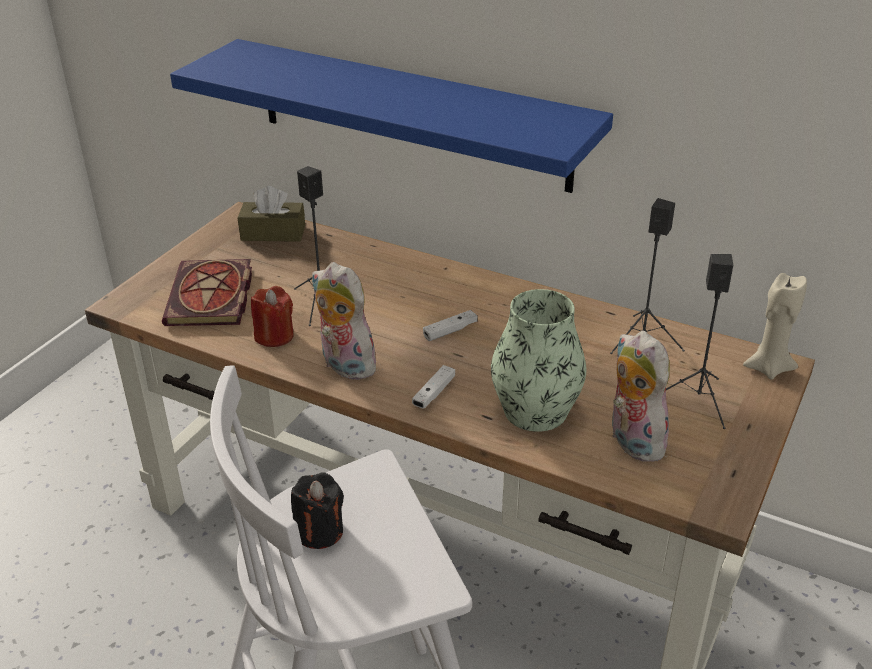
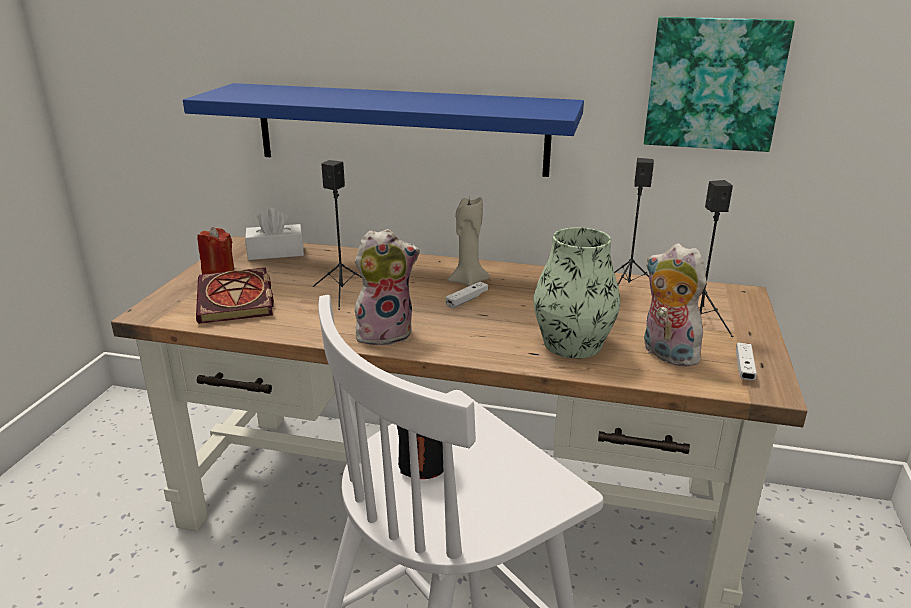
camera: 15 degrees left, 10 degrees down
brown tissue box [238,186,305,242] -> white tissue box [245,208,304,260]
red candle [251,286,294,347] -> red candle moved to [197,227,234,274]
plush toy [312,262,383,380] -> plush toy turned 135 degrees clockwise [355,229,420,346]
white game controller [412,365,455,408] -> white game controller moved to [736,343,757,380]
beige candle [743,273,807,380] -> beige candle moved to [447,197,490,287]
none -> picture [644,17,795,152]

